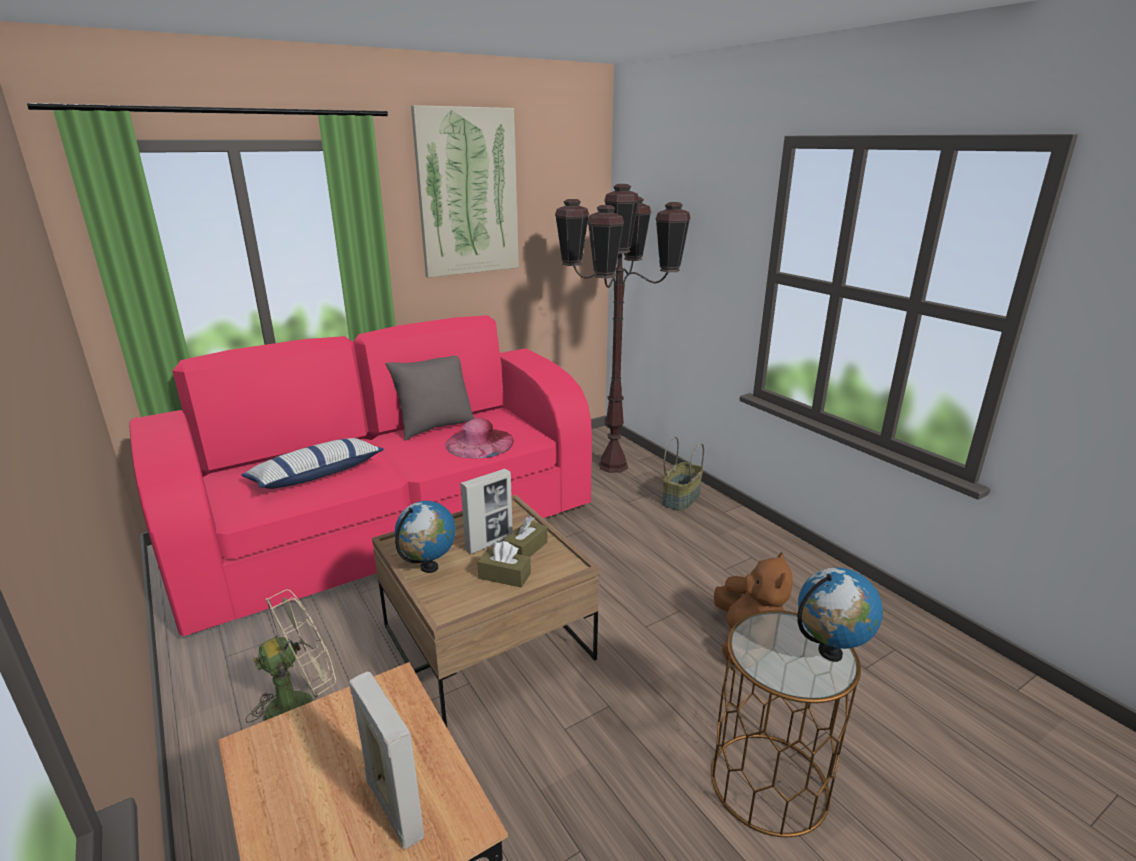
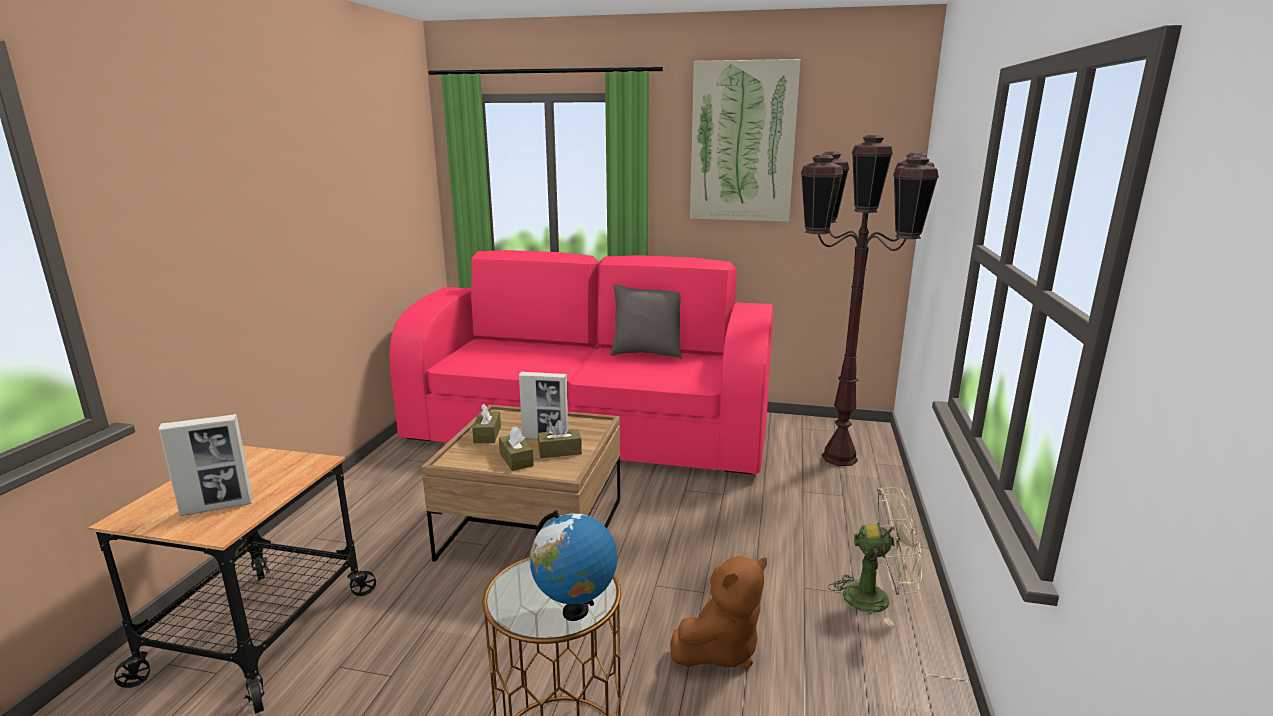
camera: 45 degrees right, 5 degrees down
pillow [241,438,384,489] -> none
beige fan [246,589,336,723] -> beige fan moved to [828,487,922,626]
picture frame [349,672,424,849] -> picture frame turned 60 degrees clockwise [158,414,253,516]
globe [395,501,456,573] -> brown tissue box [472,404,501,443]
pink hat [445,418,514,458] -> none
basket [662,437,704,511] -> none

